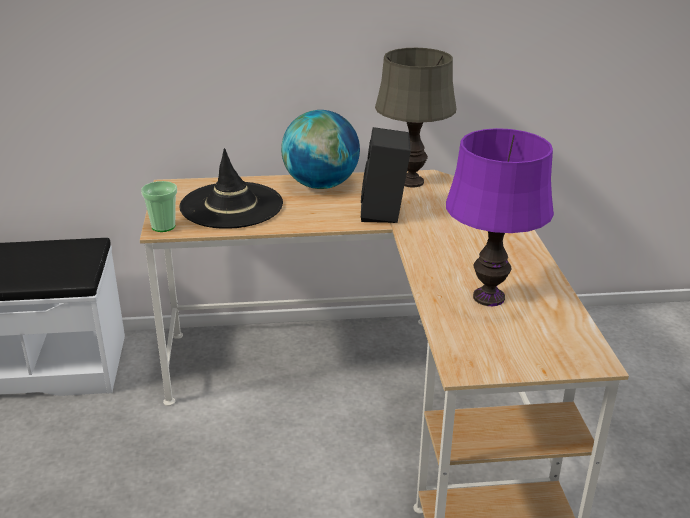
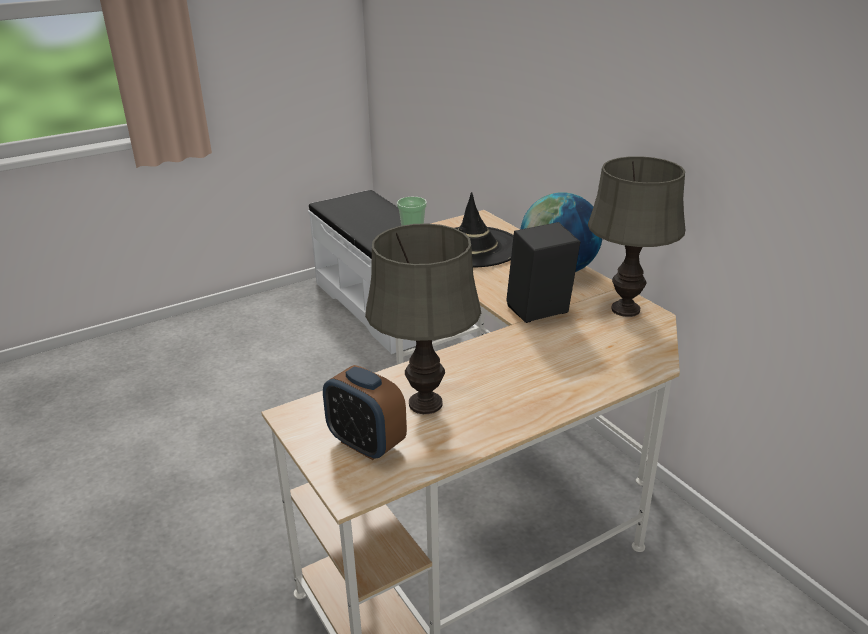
camera: 65 degrees right, 0 degrees up
purple table lamp [446,128,554,306] -> grey table lamp [365,223,481,414]
none -> alarm clock [323,365,407,460]

